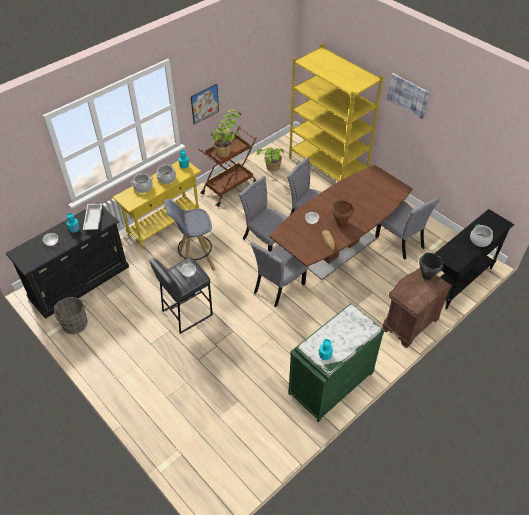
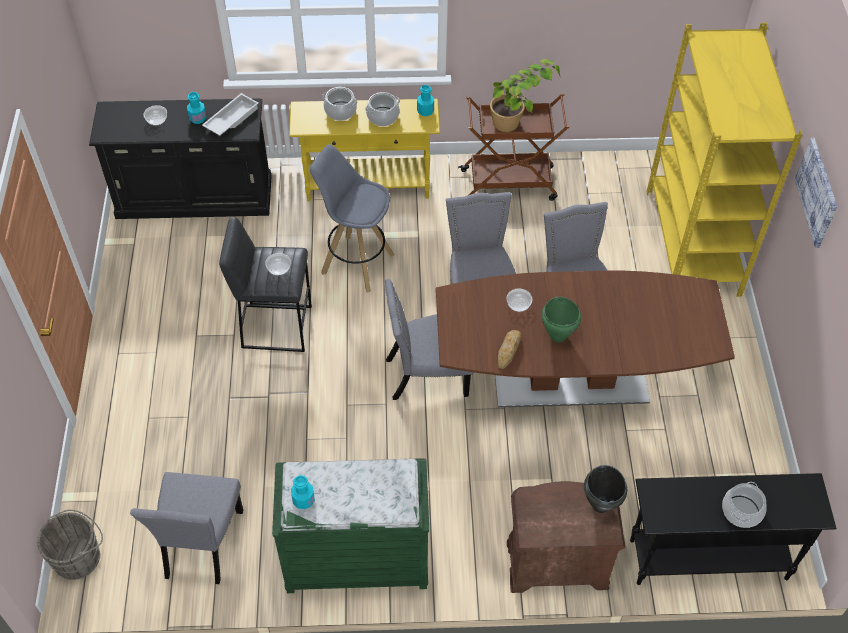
camera: 40 degrees right, 5 degrees up
grey bucket [54,297,88,334] -> grey bucket moved to [37,510,103,580]
picture [191,84,219,125] -> none
potted plant [257,147,284,171] -> none
brown cooking pot [332,200,354,226] -> green cooking pot [542,297,581,343]
grey chair [375,197,440,259] -> grey chair moved to [130,472,243,584]

